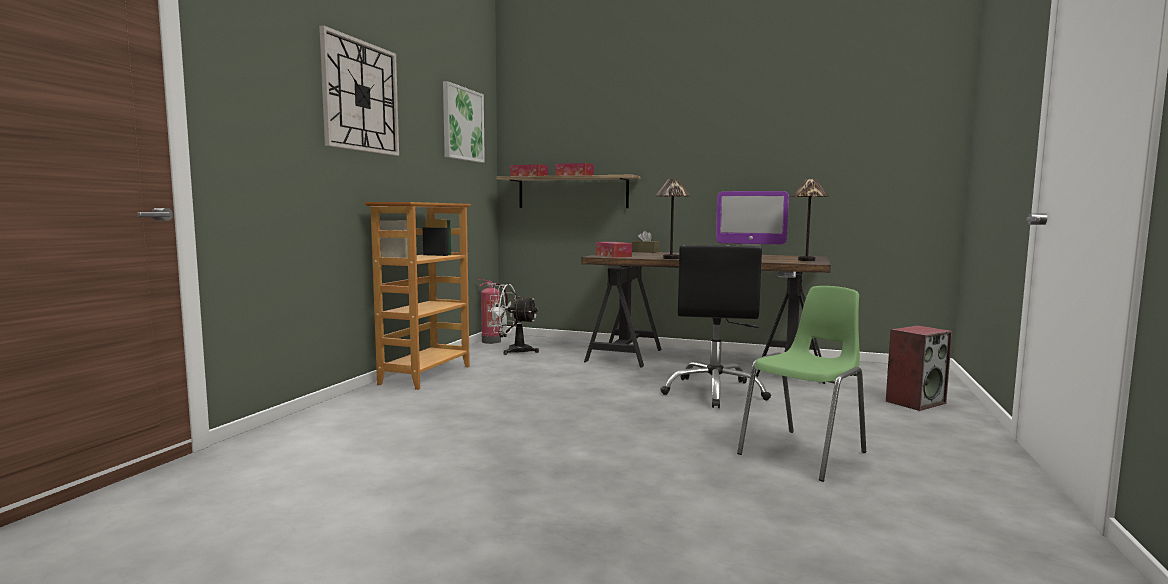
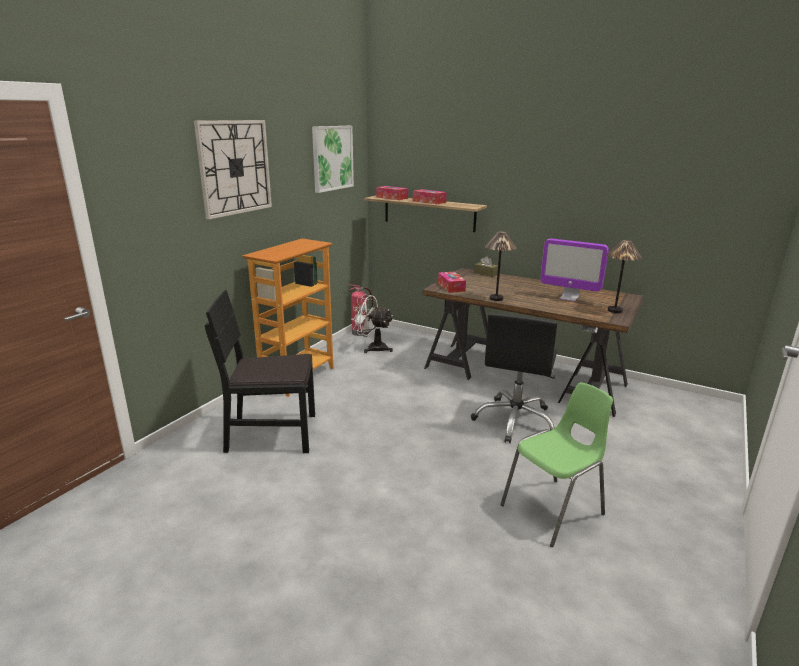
camera: 10 degrees right, 15 degrees up
speaker [886,325,952,411] -> none
none -> black chair [205,290,315,453]

